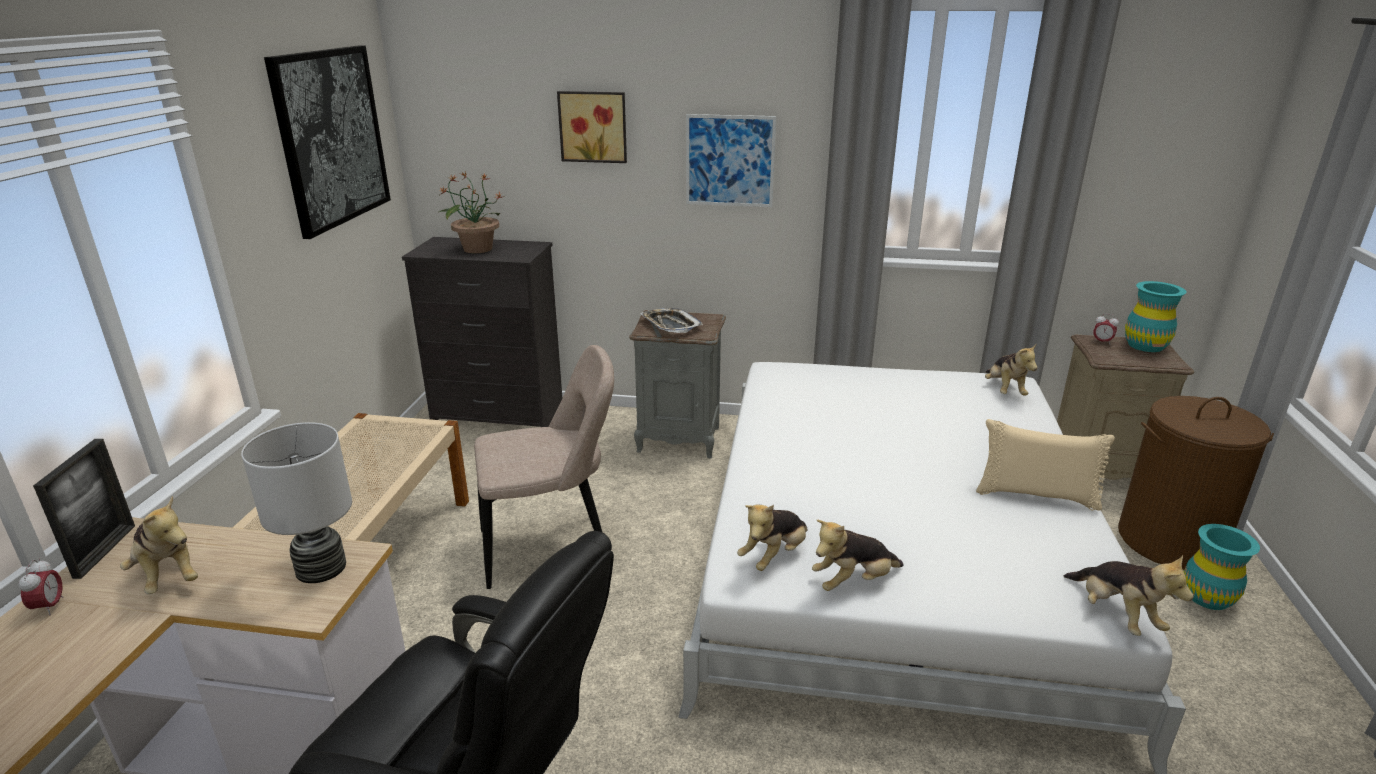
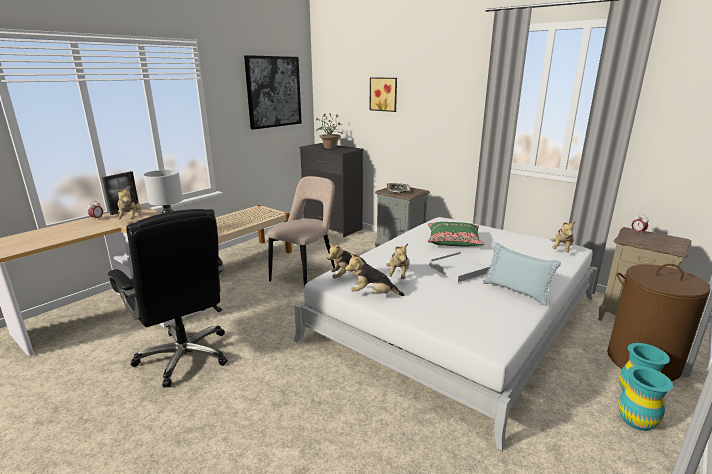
camera: 30 degrees right, 5 degrees down
beige chair [474,345,614,589] -> beige chair turned 75 degrees counterclockwise [267,176,335,286]
picture [686,114,776,207] -> none
beige pillow [976,419,1115,511] -> blue pillow [483,242,561,306]
plush toy [1064,555,1194,636] -> plush toy moved to [386,243,410,279]
turquoise vase [1125,281,1187,352] -> turquoise vase moved to [618,366,673,431]
none -> green pillow [428,222,484,247]
none -> white tray [429,252,491,282]

